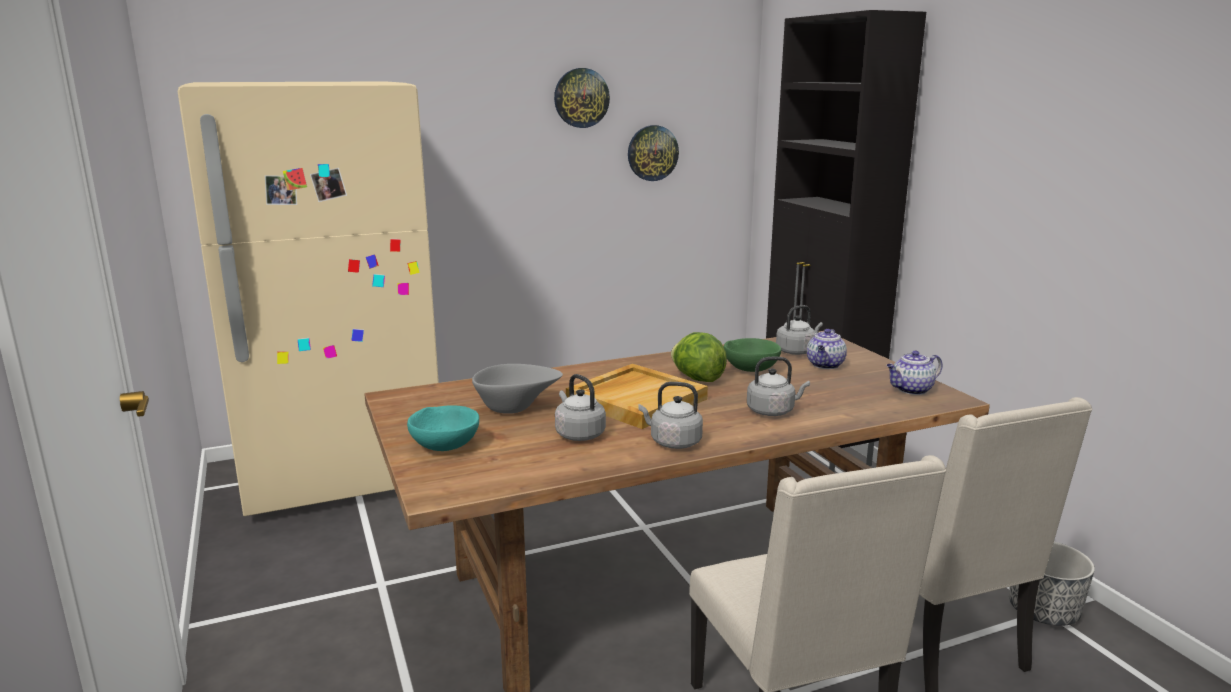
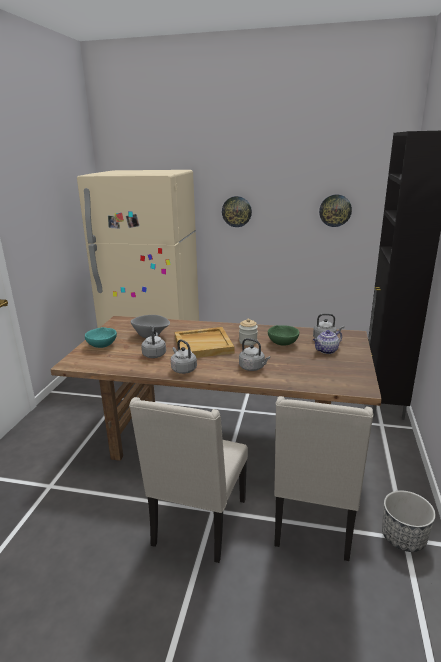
camera: 35 degrees right, 5 degrees up
wall clock [554,68,610,128] -> wall clock moved to [222,196,252,227]
lettuce [671,332,727,382] -> jar [239,319,258,345]
teapot [886,351,942,395] -> none

